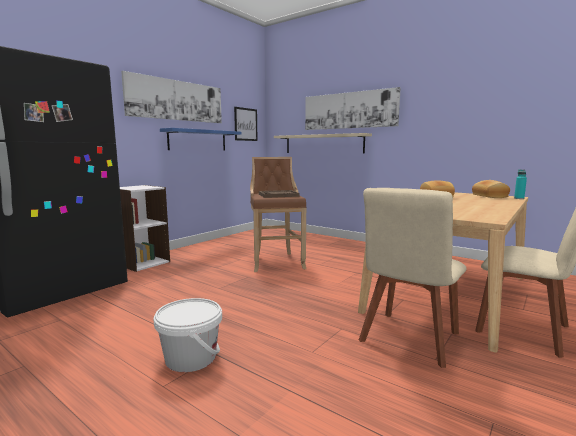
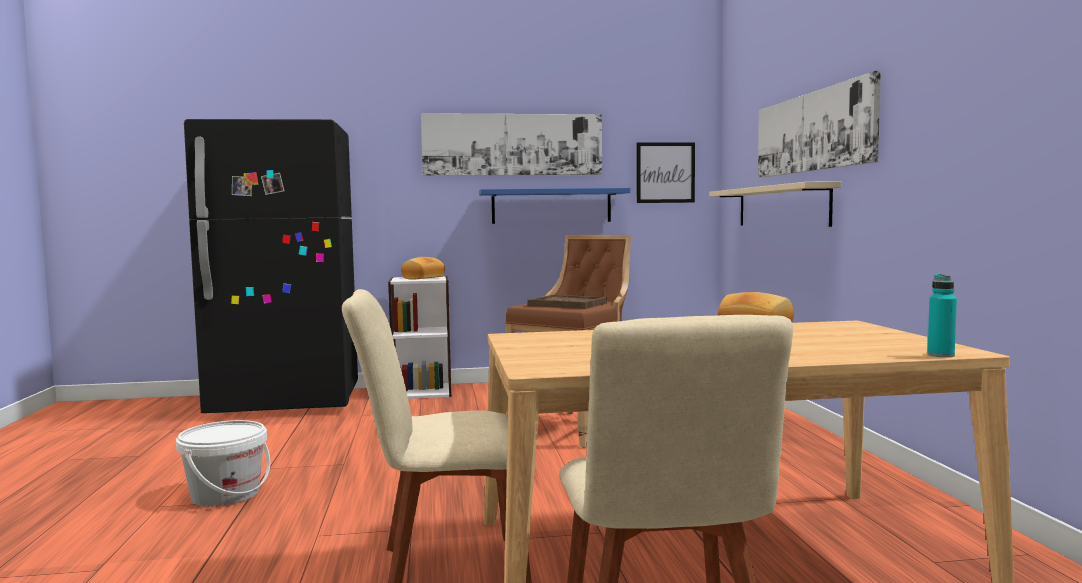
camera: 45 degrees right, 5 degrees down
bread [472,180,510,198] -> bread moved to [401,257,445,279]

